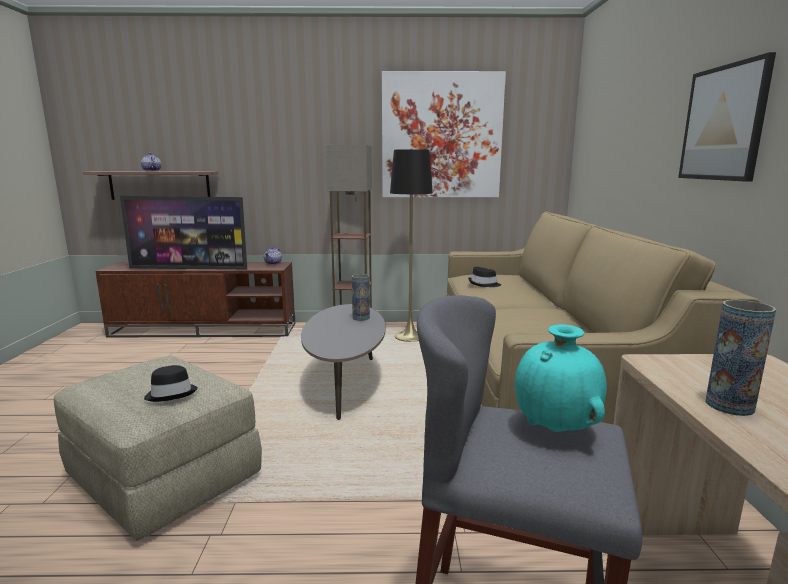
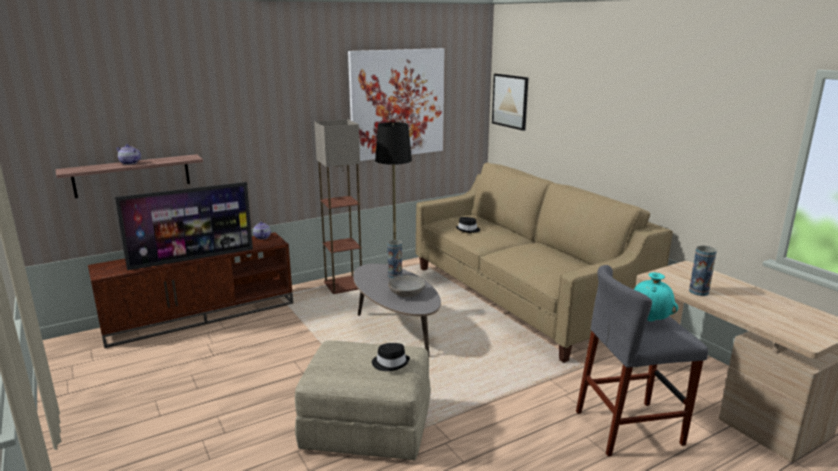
camera: 30 degrees left, 5 degrees up
picture [678,52,776,182] -> picture moved to [492,74,528,131]
none -> grey bowl [388,275,425,297]

